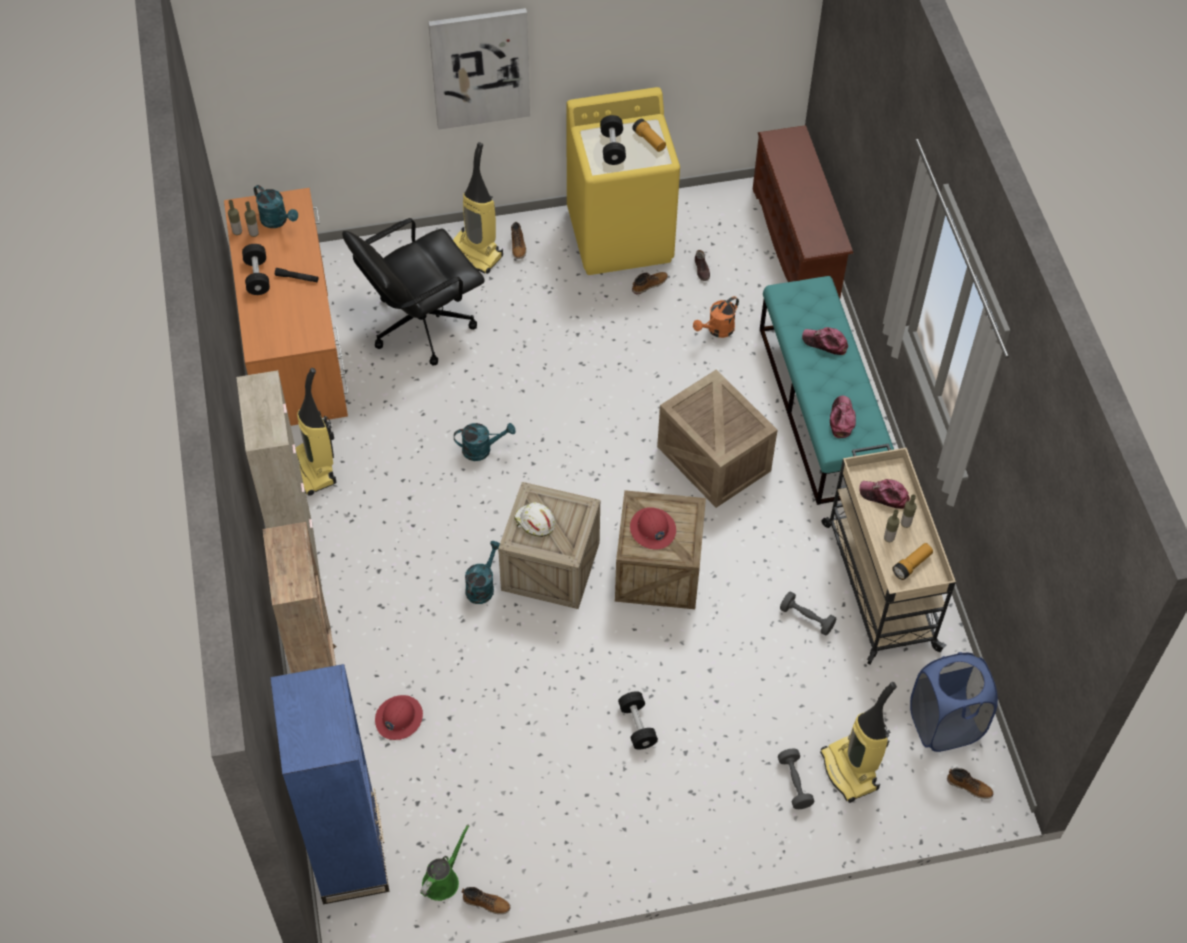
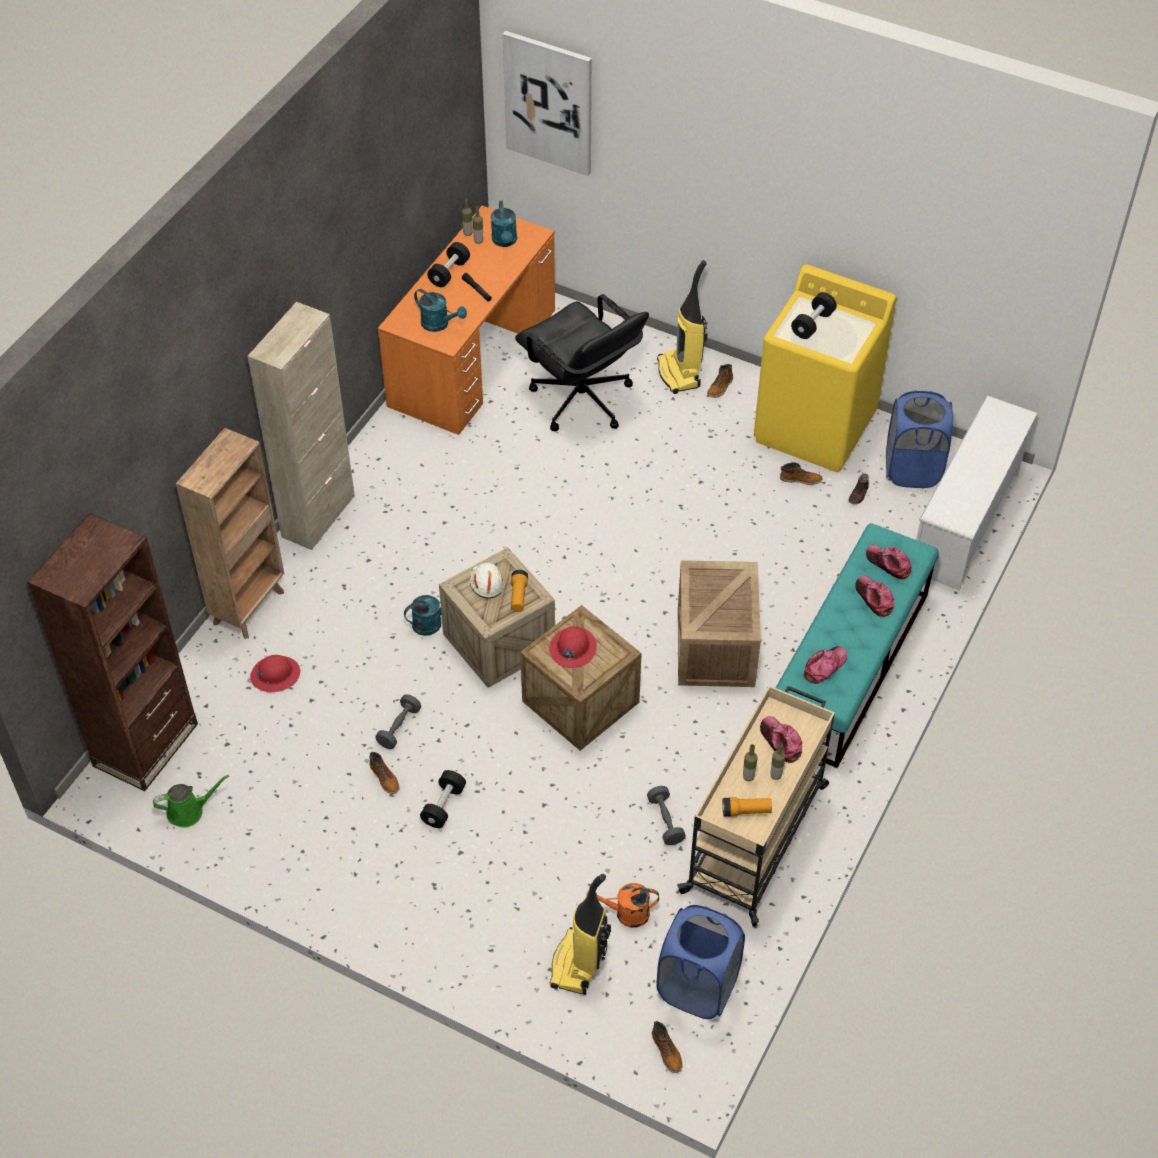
camera: 40 degrees right, 5 degrees down
blue bookcase [270,664,389,904] -> brown bookcase [27,513,198,791]
vacuum cleaner [296,368,337,496] -> none
black office chair [342,218,485,366] -> black office chair turned 135 degrees counterclockwise [515,294,649,432]
picture [428,8,530,130] -> picture moved to [502,31,592,176]
turquoise watering can [454,423,516,461] -> turquoise watering can moved to [414,289,467,332]
boot [462,887,511,914] -> boot moved to [369,751,400,794]
flashlight [633,119,666,152] -> flashlight moved to [511,570,528,612]
orange watering can [693,296,739,338] -> orange watering can moved to [586,883,659,928]
brown shoe rack [753,125,853,298] -> white shoe rack [916,396,1038,590]
grey dumbbell [778,748,815,809] -> grey dumbbell moved to [375,694,421,749]
none -> cap [866,545,912,580]
none -> blue laundry basket [886,390,953,488]

